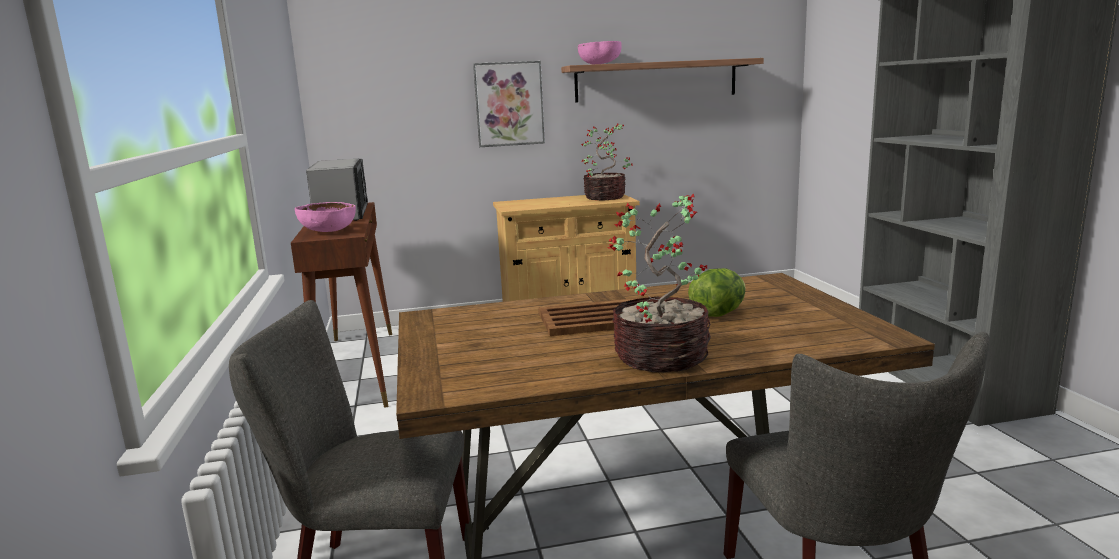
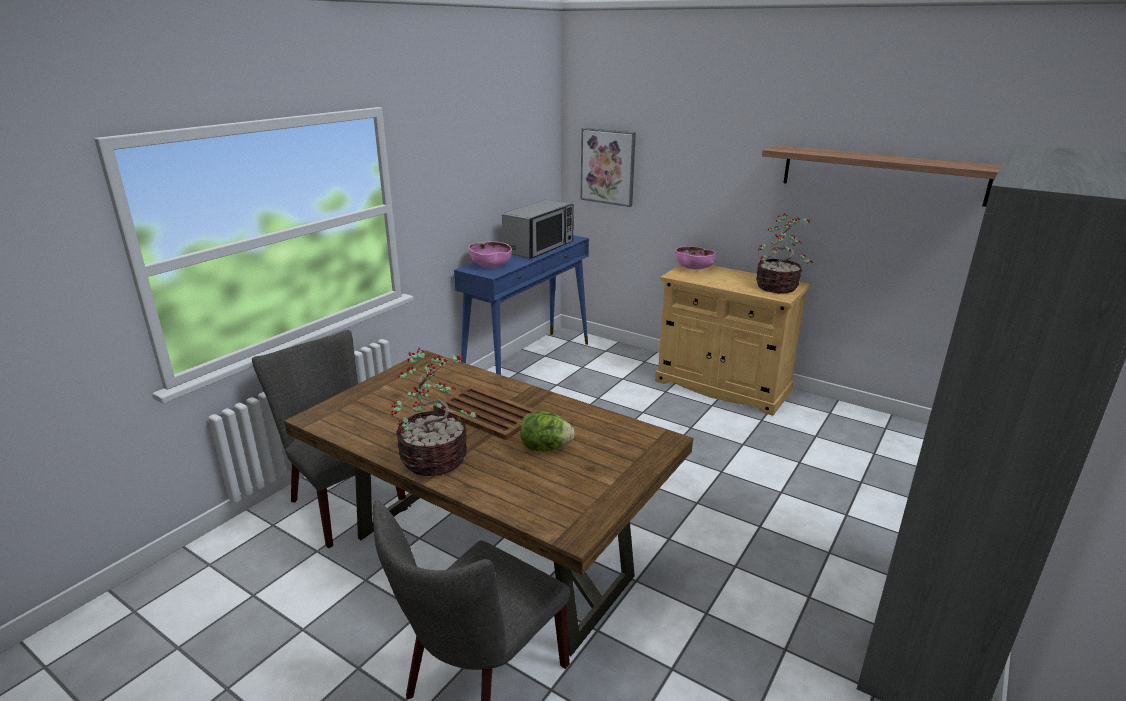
camera: 45 degrees right, 10 degrees up
brown console table [291,202,392,408] -> blue console table [454,235,589,375]
picture [473,61,545,147] -> picture moved to [580,128,636,207]
pink bowl [578,41,621,64] -> pink bowl moved to [675,246,716,269]

